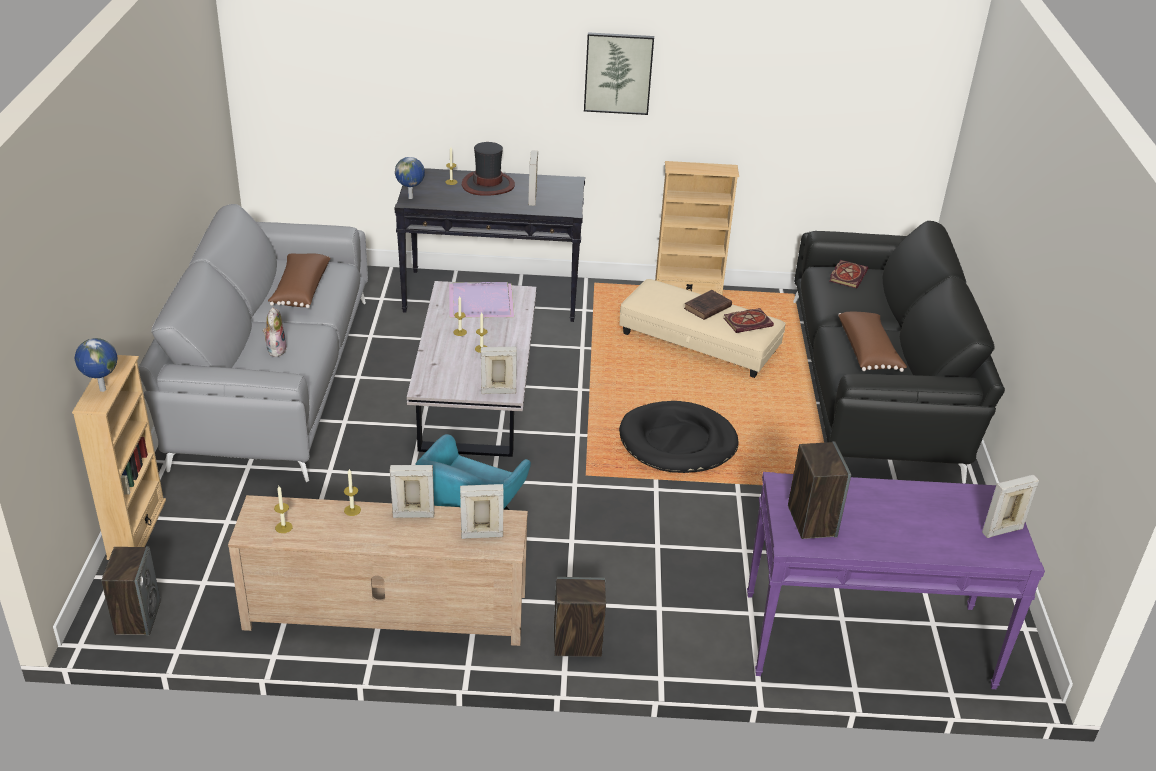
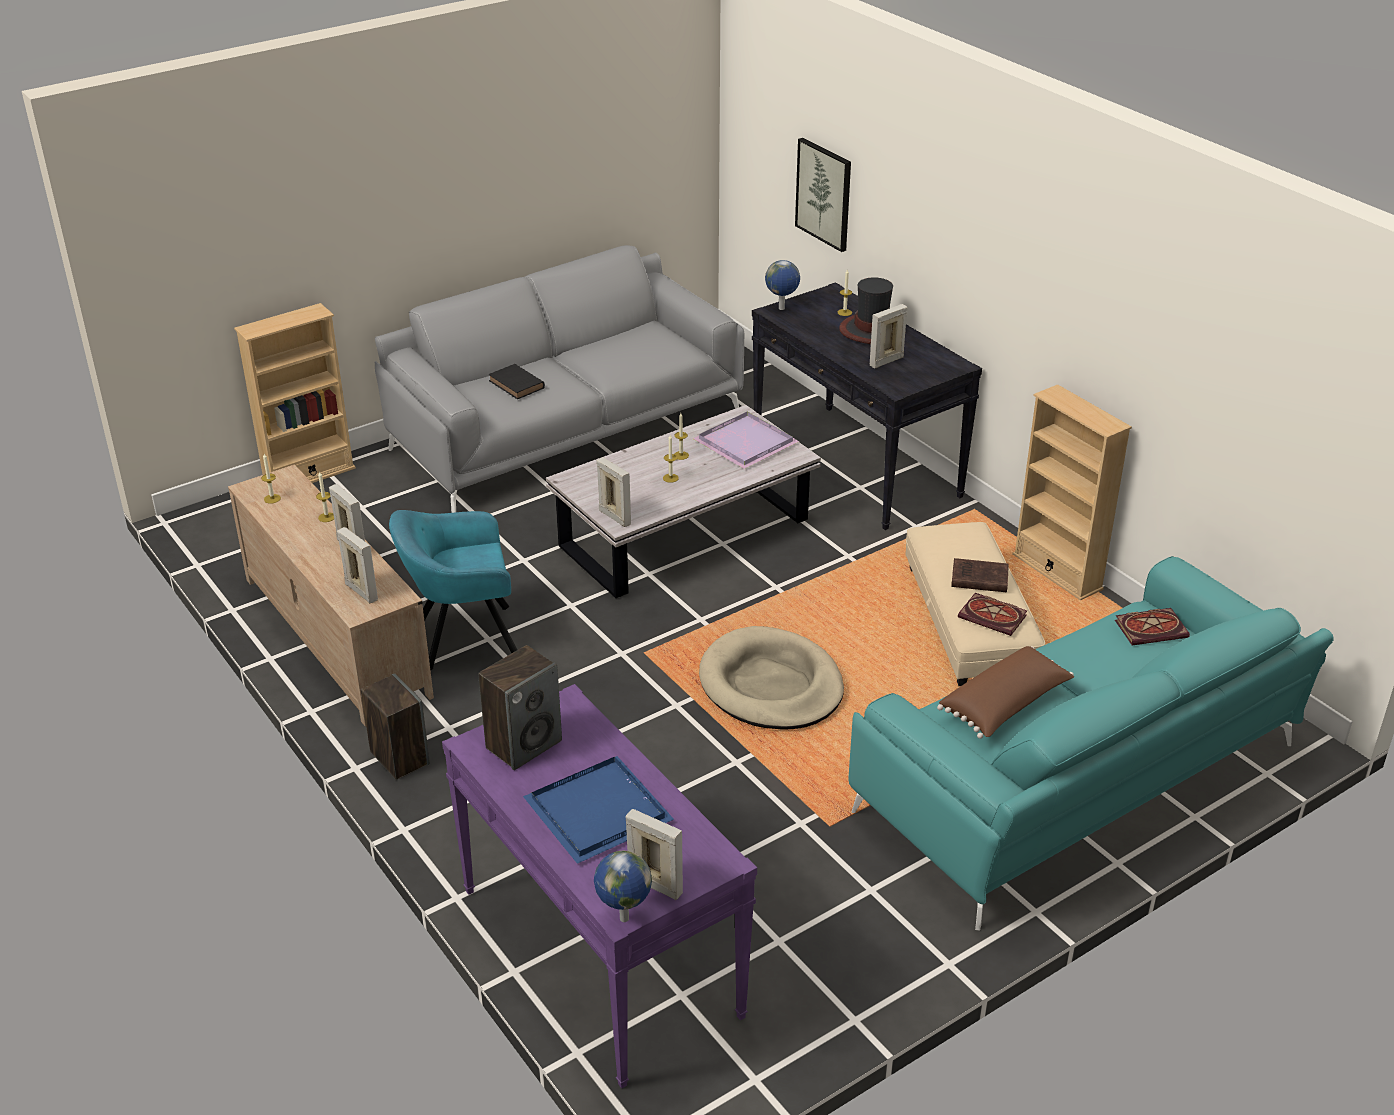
camera: 55 degrees right, 0 degrees up
globe [75,338,118,392] -> globe moved to [594,850,652,922]
speaker [101,546,161,636] -> none
plush toy [262,307,287,357] -> black book [489,364,545,399]
brown pillow [268,253,331,308] -> none
picture [584,32,654,115] -> picture moved to [795,138,851,252]
black dog bed [619,401,739,473] -> beige dog bed [699,626,844,730]
black sofa [793,221,1005,484] -> turquoise sofa [849,556,1334,930]
none -> blue tray [523,756,674,864]

